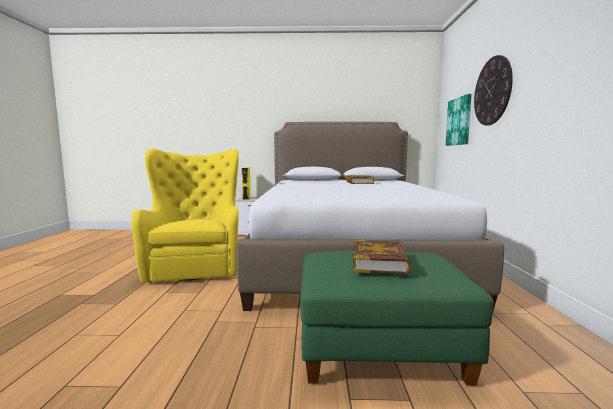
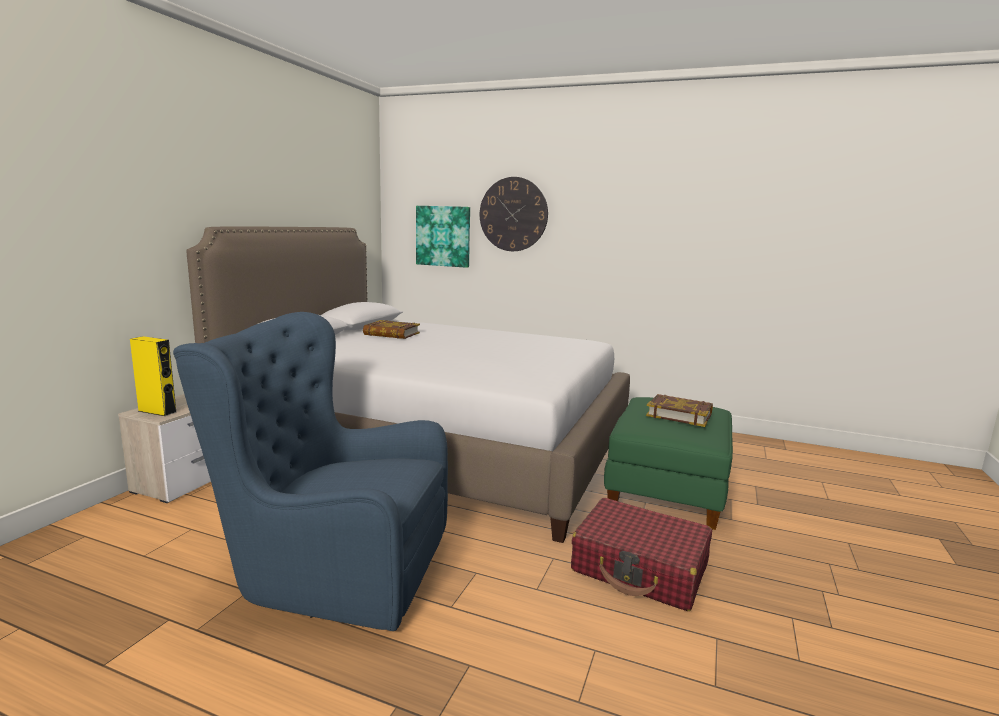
camera: 70 degrees left, 5 degrees up
yellow armchair [132,149,239,282] -> blue armchair [173,312,448,631]
none -> red suitcase [571,498,712,611]

